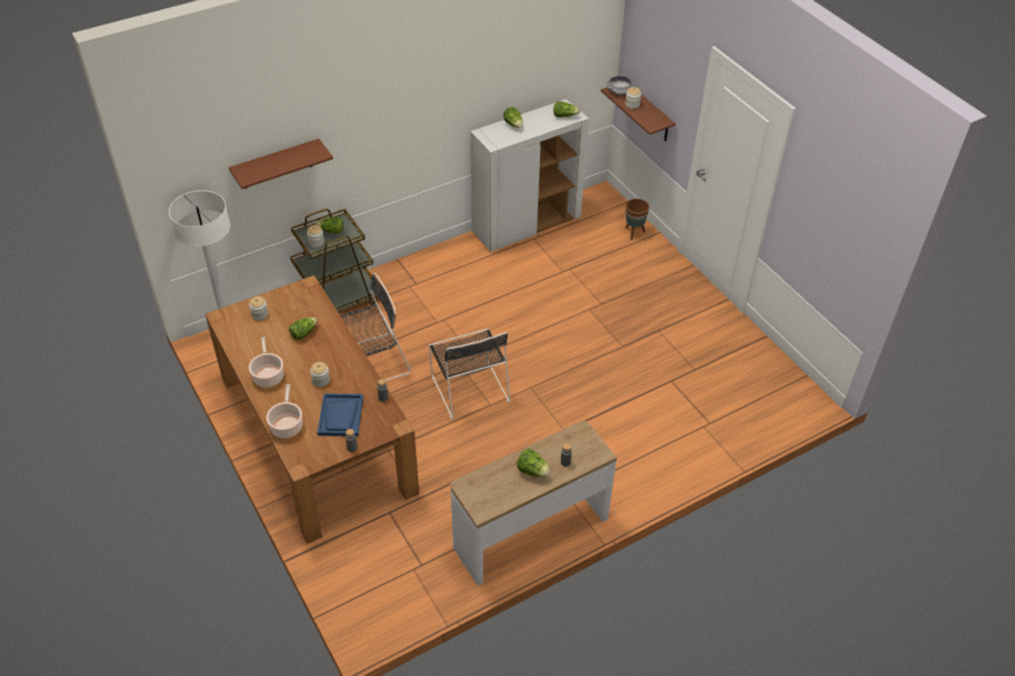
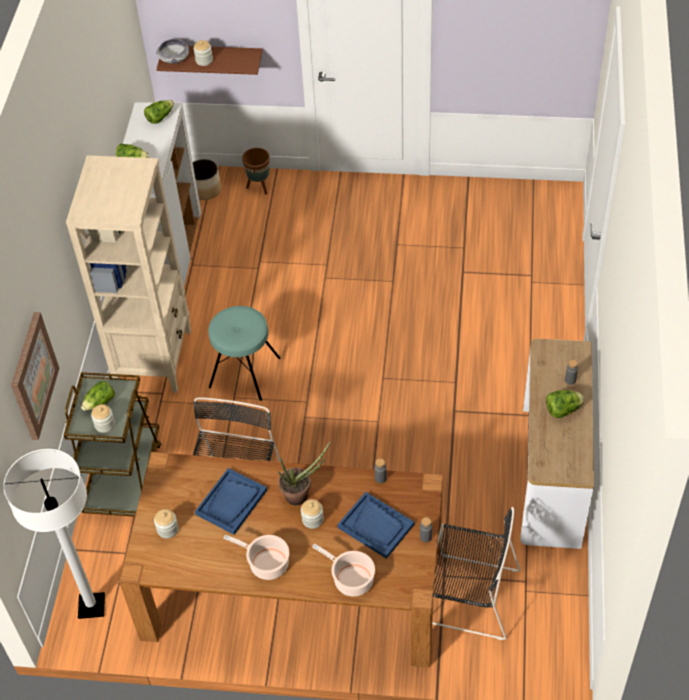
camera: 50 degrees left, 5 degrees up
brown shelf [229,139,333,189] -> picture [11,312,59,440]
lettuce [289,317,317,340] -> blue tray [195,468,267,535]
black chair [429,328,510,420] -> black chair moved to [432,507,520,640]
none -> beige bookcase [66,155,191,393]
none -> planter [193,159,221,200]
none -> turquoise stool [208,306,281,401]
none -> potted plant [278,441,331,505]

